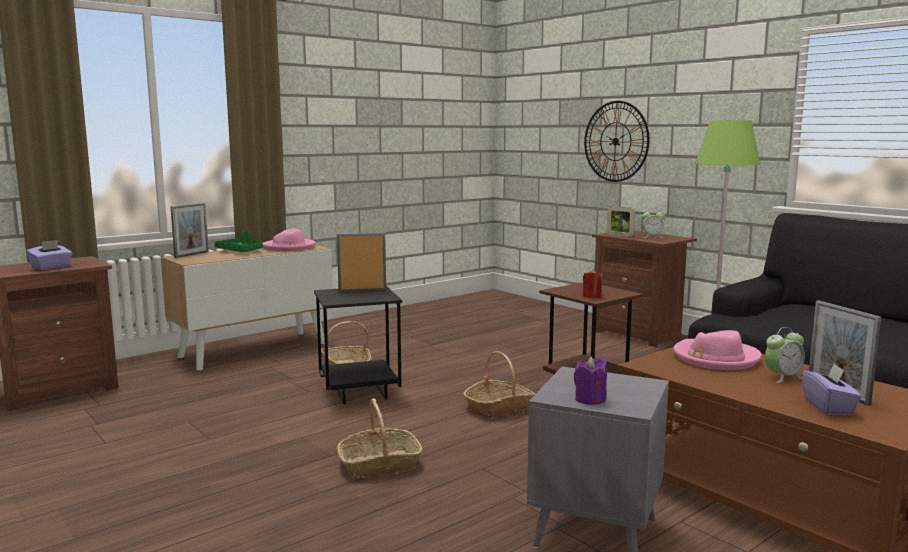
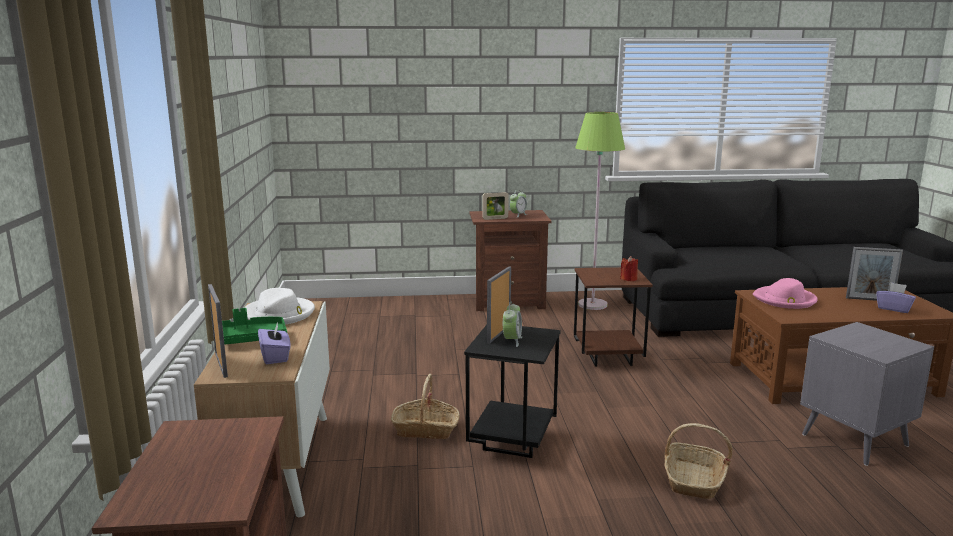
camera: 55 degrees left, 5 degrees up
purple tissue box [26,240,72,270] -> purple tissue box moved to [258,321,291,364]
pink hat [263,229,316,251] -> white hat [245,288,315,324]
basket [463,351,535,418] -> none
purple candle [574,357,607,405] -> none
wall clock [584,101,649,182] -> none
alarm clock [765,327,805,383] -> alarm clock moved to [503,301,522,347]

